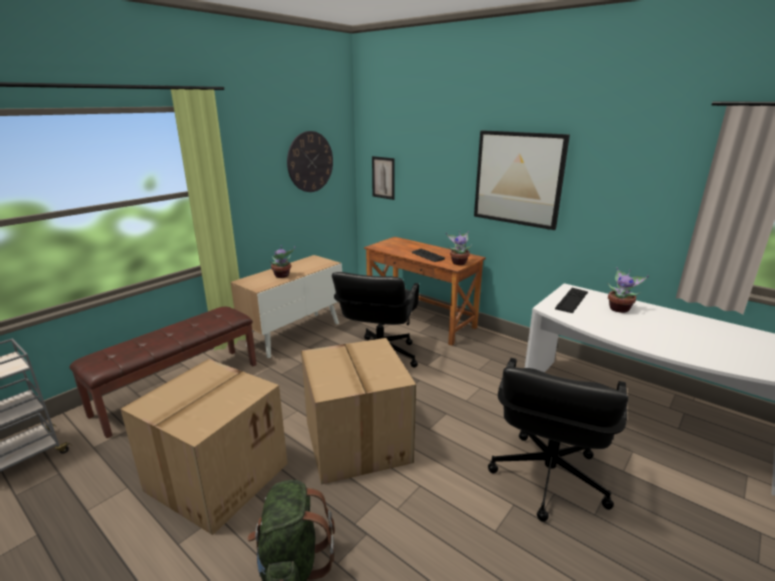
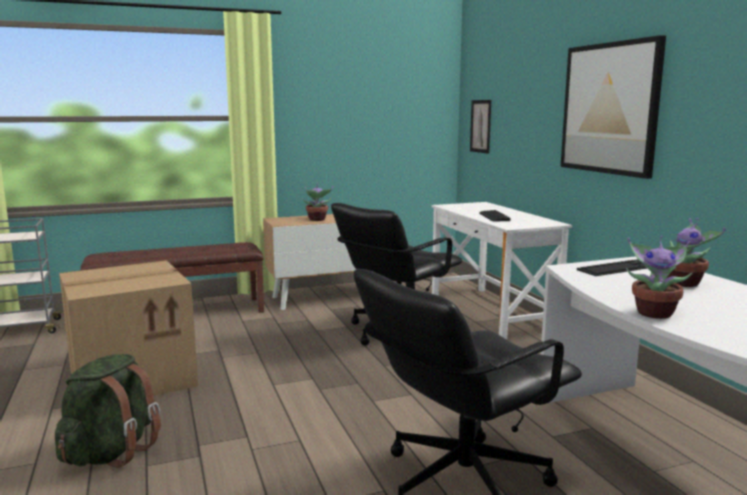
camera: 30 degrees right, 10 degrees down
wall clock [287,131,333,192] -> none
cardboard box [301,338,416,485] -> none
brown desk [364,237,486,346] -> white desk [431,202,572,340]
potted plant [446,231,472,265] -> potted plant moved to [626,236,693,319]

